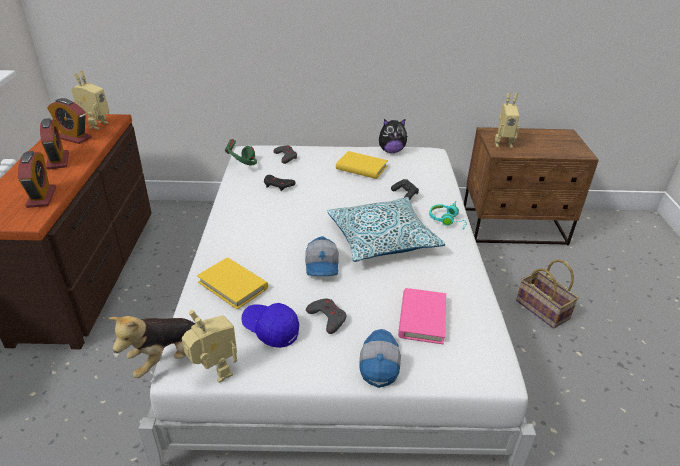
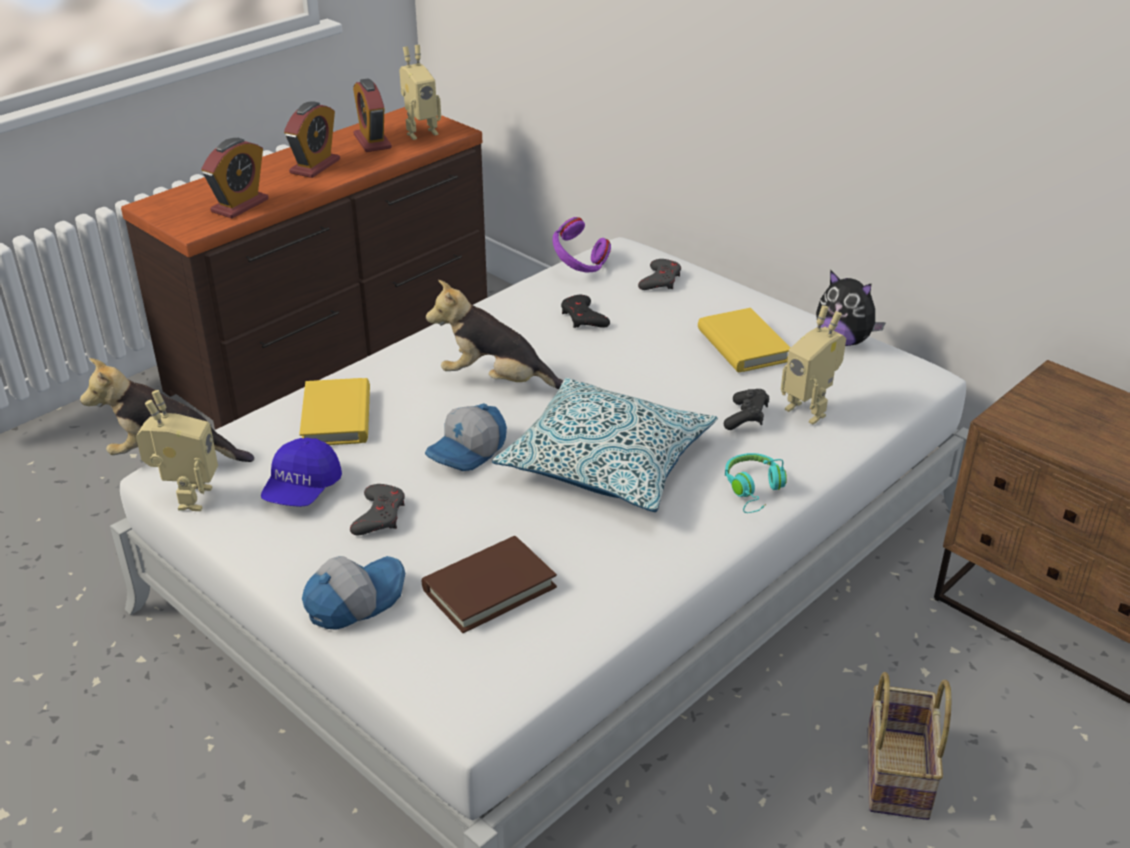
camera: 45 degrees right, 0 degrees up
green headphones [225,139,257,165] -> purple headphones [553,217,611,273]
blue cap [241,303,299,348] -> blue cap turned 150 degrees counterclockwise [261,438,342,507]
pink book [398,288,446,344] -> brown book [422,536,557,633]
toy robot [495,93,520,148] -> toy robot moved to [781,305,846,425]
none -> plush toy [426,280,563,389]

